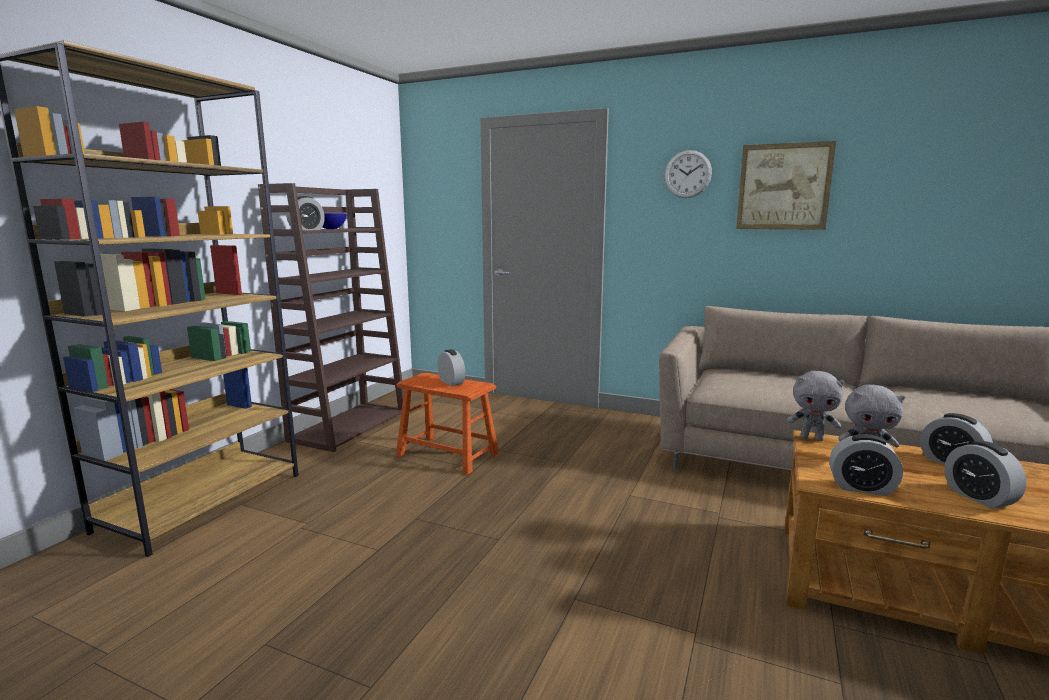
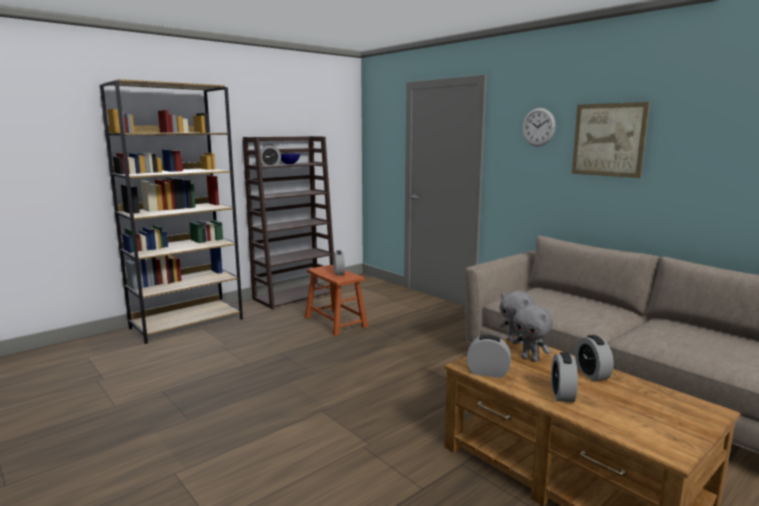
camera: 25 degrees right, 0 degrees up
alarm clock [829,434,903,496] -> alarm clock turned 150 degrees clockwise [466,335,511,378]

